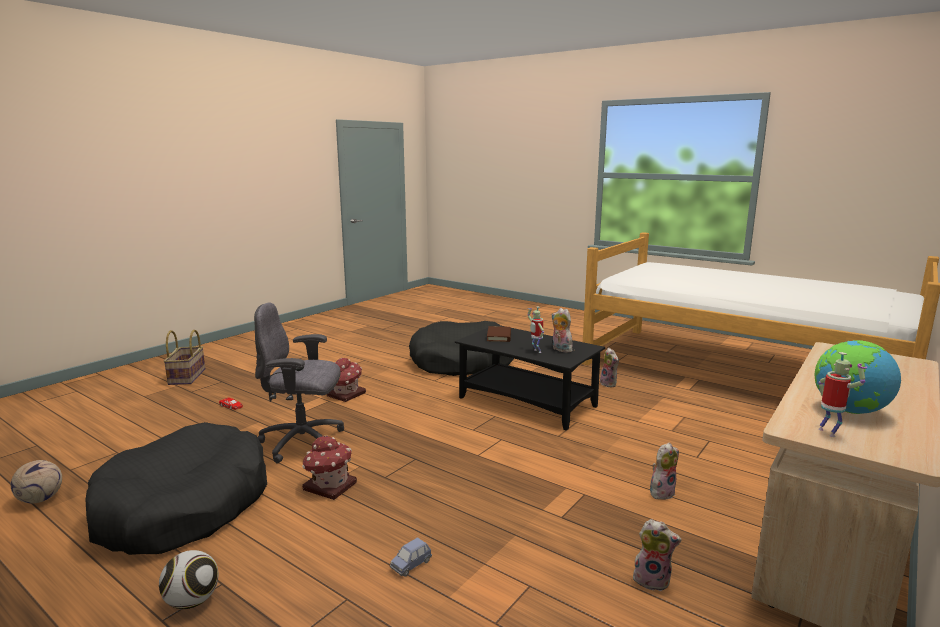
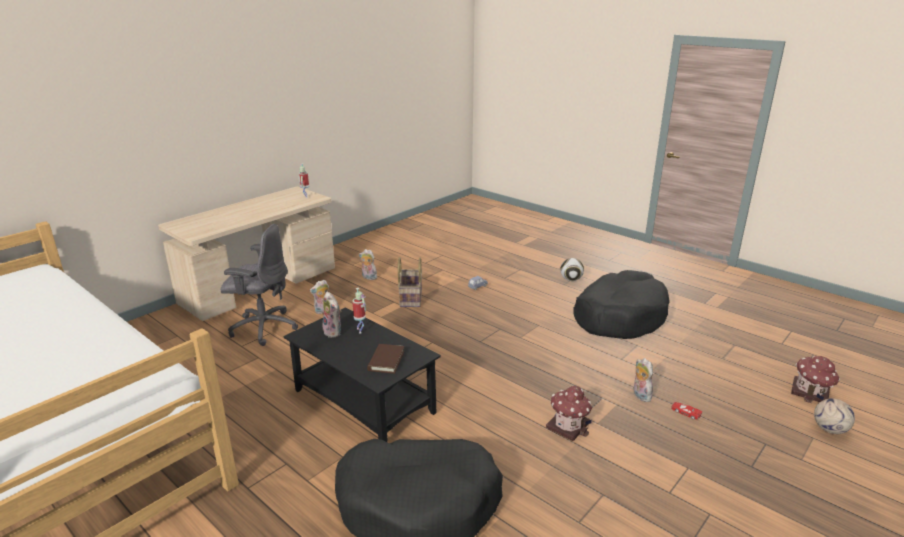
camera: 175 degrees left, 10 degrees up
football [11,460,62,503] -> football moved to [814,398,855,434]
basket [163,330,205,385] -> basket moved to [398,257,422,307]
grey office chair [254,303,344,463] -> grey office chair moved to [220,224,298,346]
toy house [302,435,357,500] -> toy house moved to [791,356,840,403]
plush toy [600,348,619,388] -> plush toy moved to [634,358,653,402]
globe [815,340,901,414] -> none

